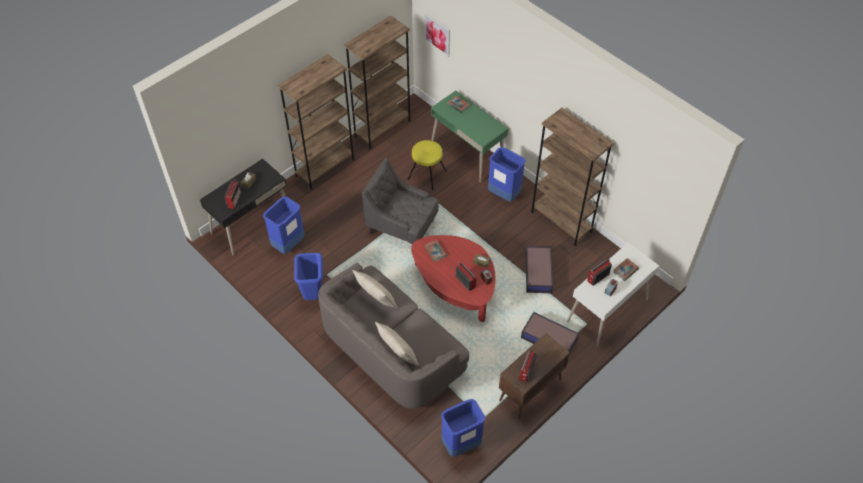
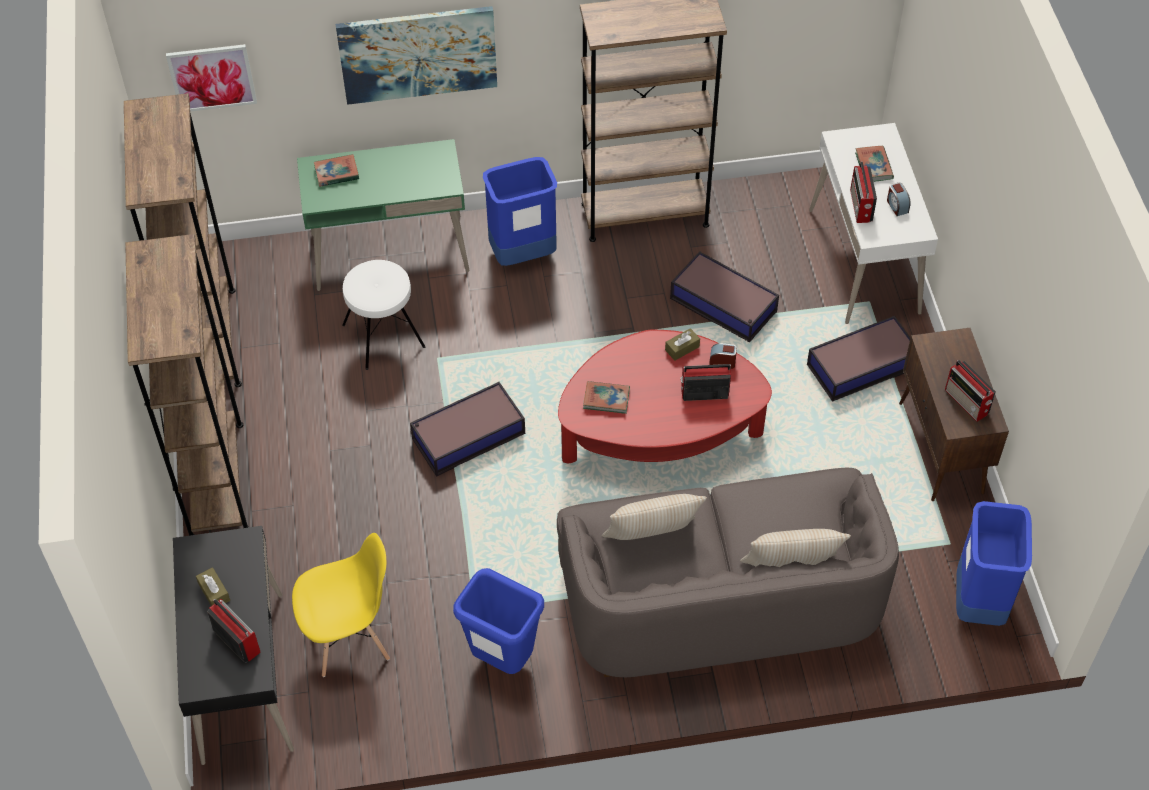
camera: 55 degrees left, 0 degrees up
blue trash can [263,196,305,254] -> yellow chair [292,533,390,677]
grey armchair [362,158,439,244] -> storage box [410,382,525,477]
yellow stool [408,140,447,191] -> white stool [342,260,426,370]
none -> picture [336,6,497,105]

